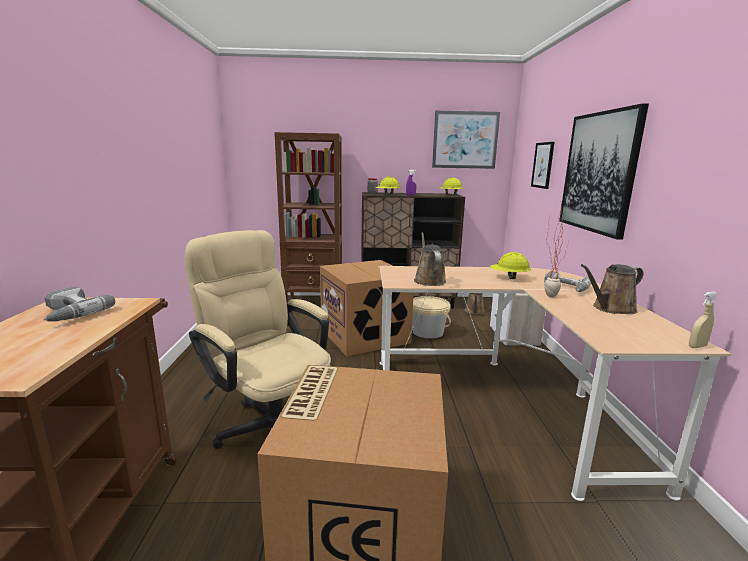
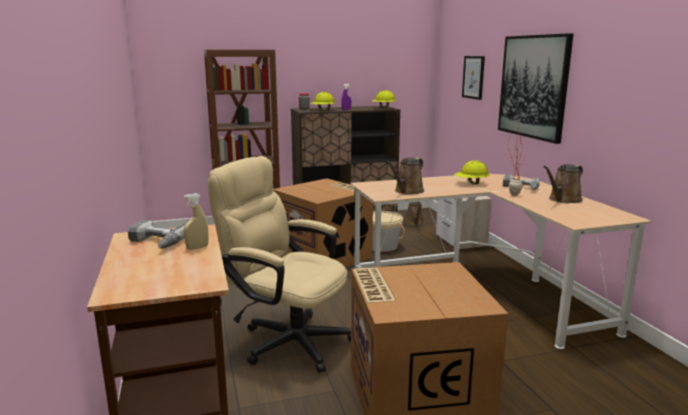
camera: 15 degrees left, 0 degrees up
brown watering can [414,233,446,286] -> brown watering can turned 120 degrees counterclockwise [386,158,424,195]
picture [432,111,500,169] -> none
beige spray bottle [689,292,718,348] -> beige spray bottle moved to [184,193,209,250]

